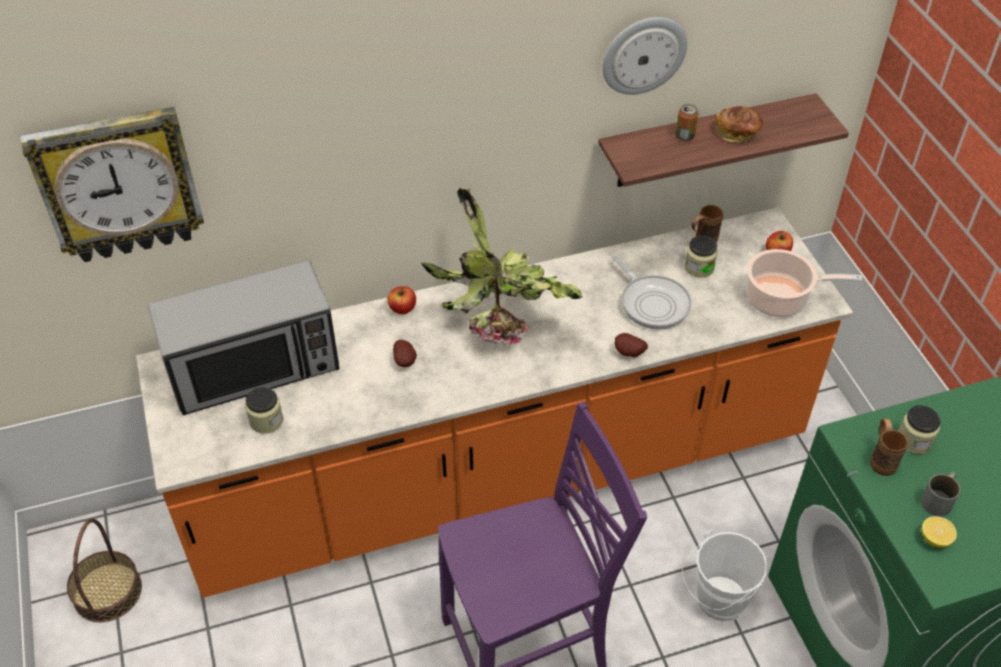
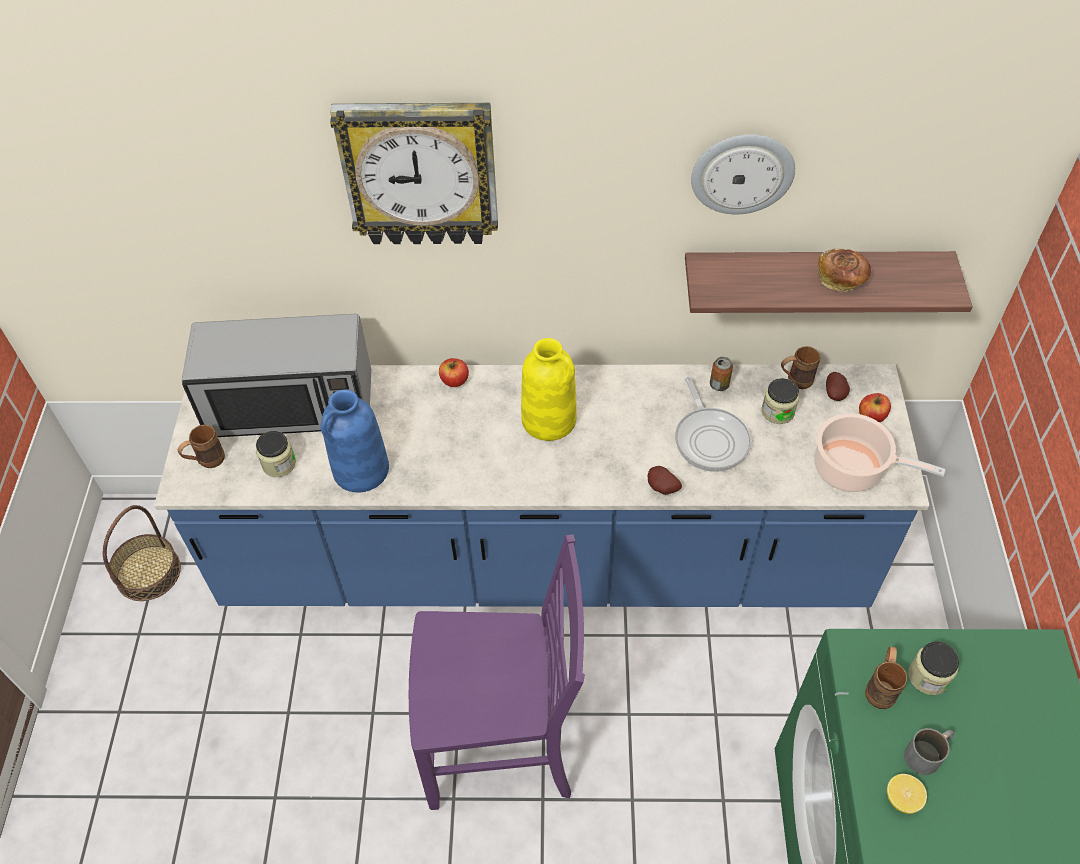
camera: 20 degrees right, 5 degrees up
wall clock [20,106,204,262] -> wall clock moved to [330,103,498,244]
orange counter [136,208,853,598] -> blue counter [154,364,930,607]
potato [393,340,417,367] -> potato moved to [826,372,850,401]
potted plant [421,188,582,346] -> yellow vase [521,338,577,441]
can [675,104,698,141] -> can moved to [710,357,733,391]
white bucket [682,529,768,622] -> none
none -> brown mug [178,425,225,468]
none -> blue vase [321,389,389,493]

